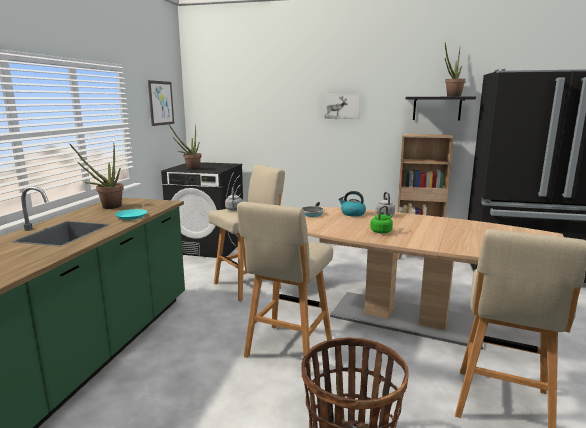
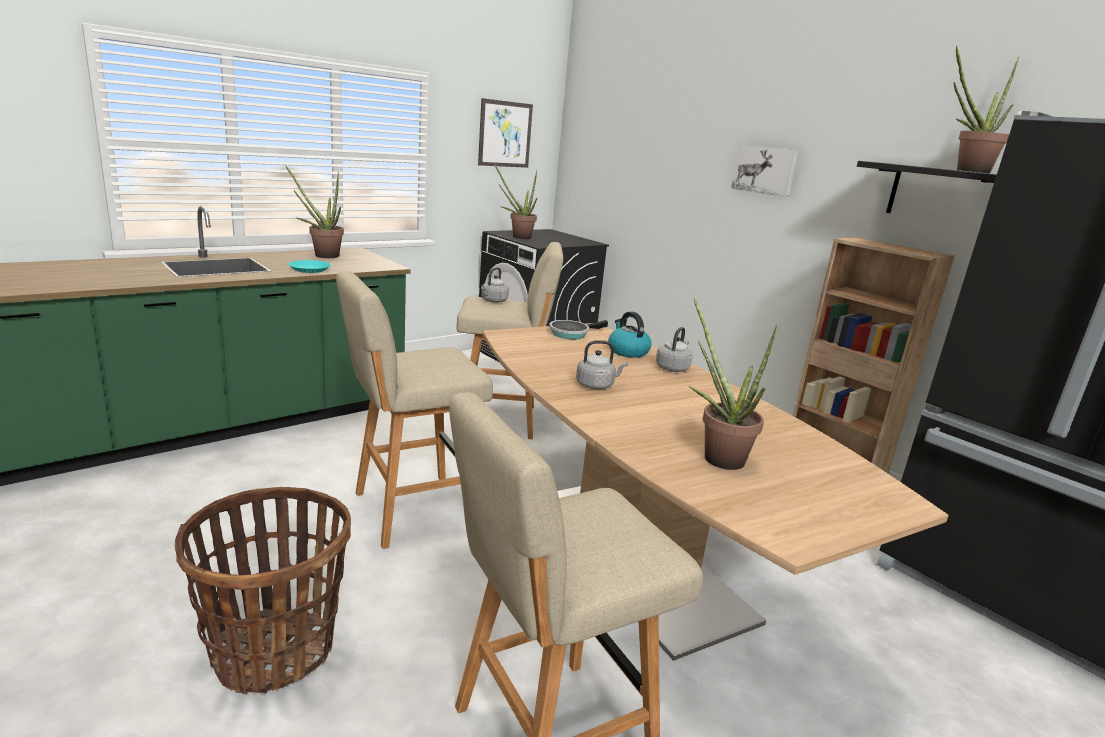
camera: 35 degrees right, 5 degrees up
green kettle [370,205,393,233] -> grey kettle [576,340,628,389]
none -> potted plant [688,298,777,470]

